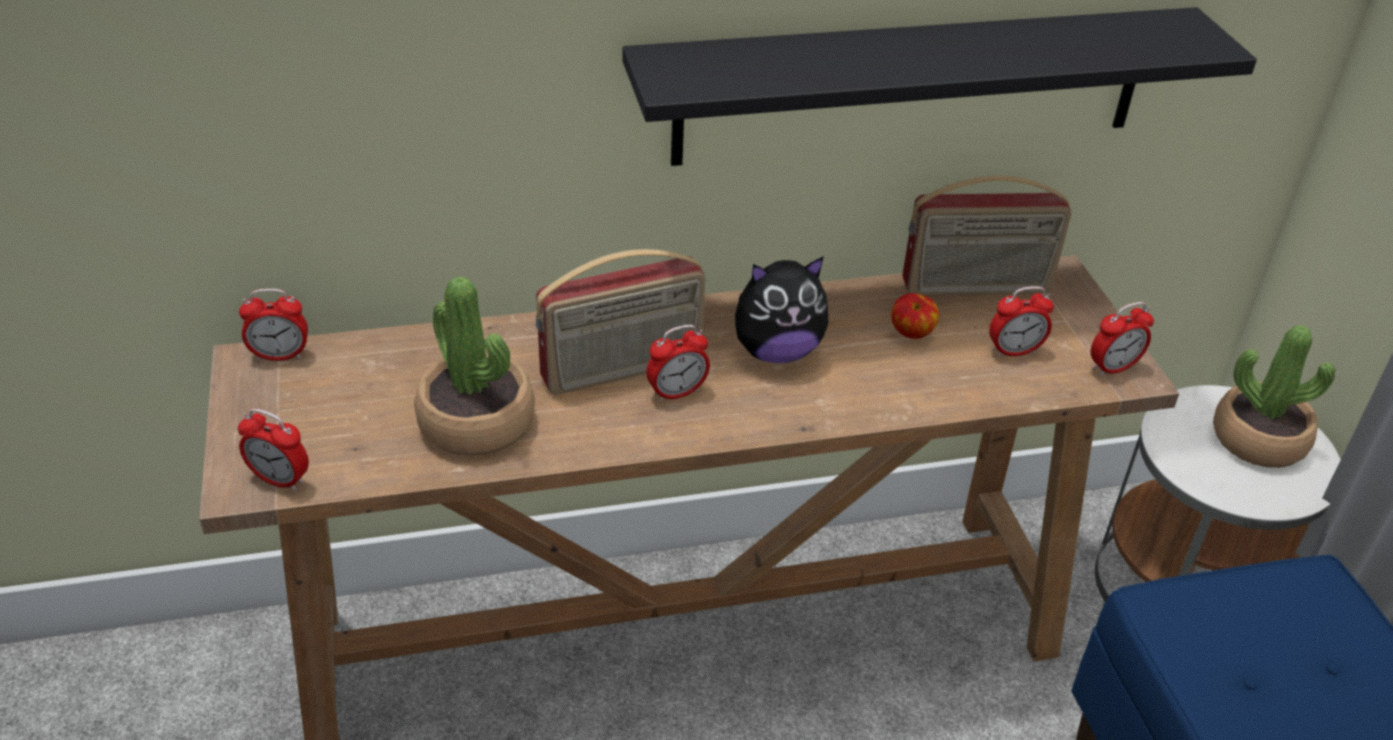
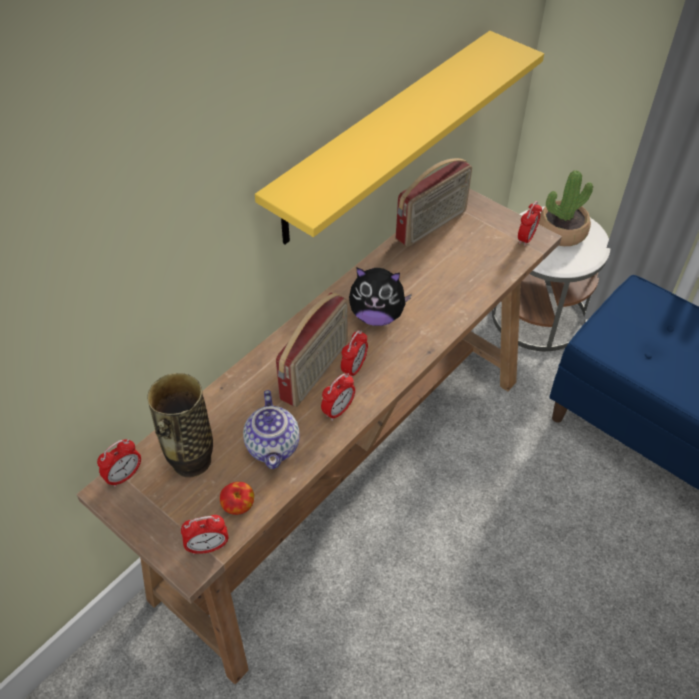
camera: 35 degrees left, 10 degrees up
potted plant [415,277,535,456] -> teapot [243,390,300,469]
black shelf [622,7,1257,166] -> yellow shelf [255,31,544,244]
plush toy [735,256,829,363] -> plush toy turned 60 degrees clockwise [349,267,412,326]
apple [891,293,939,339] -> apple moved to [220,482,254,515]
alarm clock [989,286,1054,357] -> alarm clock moved to [321,373,355,421]
none -> vase [147,373,213,477]

